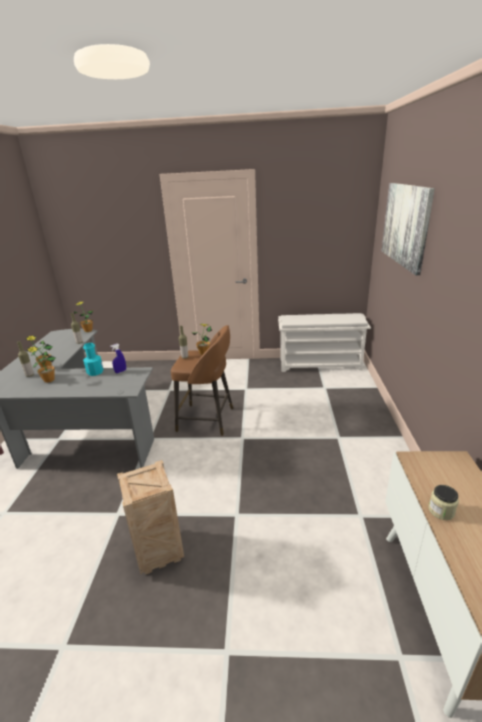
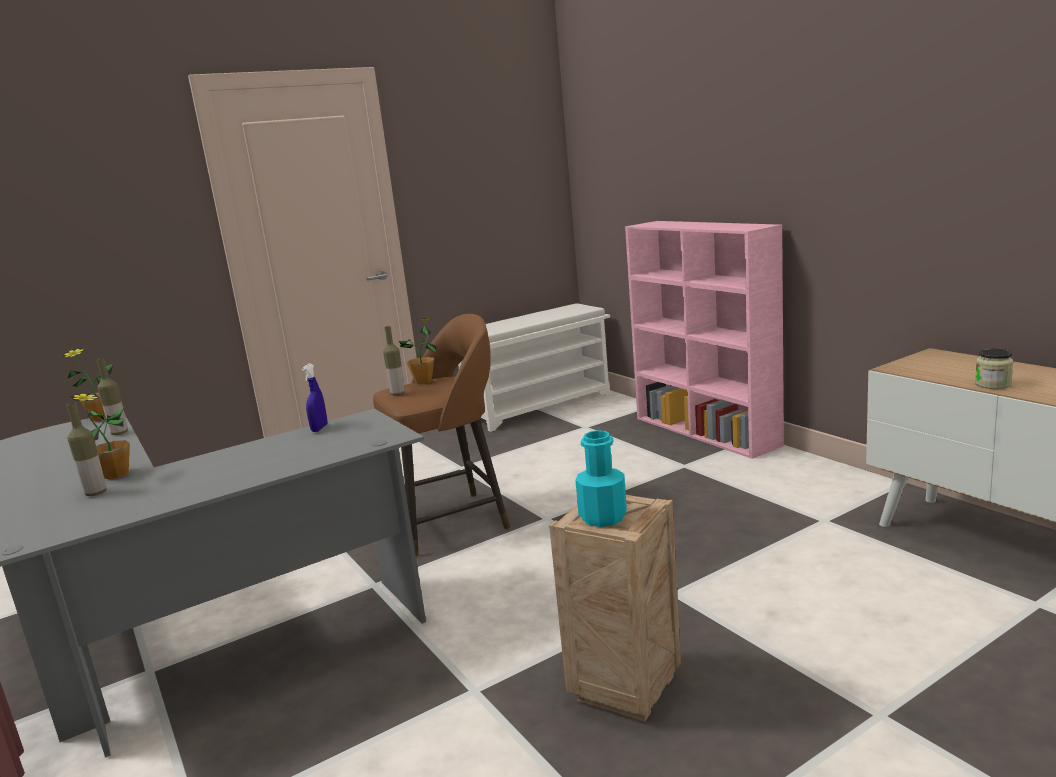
camera: 35 degrees left, 10 degrees down
potted plant [26,346,56,383] -> none
turquoise bottle [83,343,104,376] -> turquoise bottle moved to [575,430,627,527]
picture [382,183,435,275] -> none
none -> pink bookcase [625,221,784,459]

